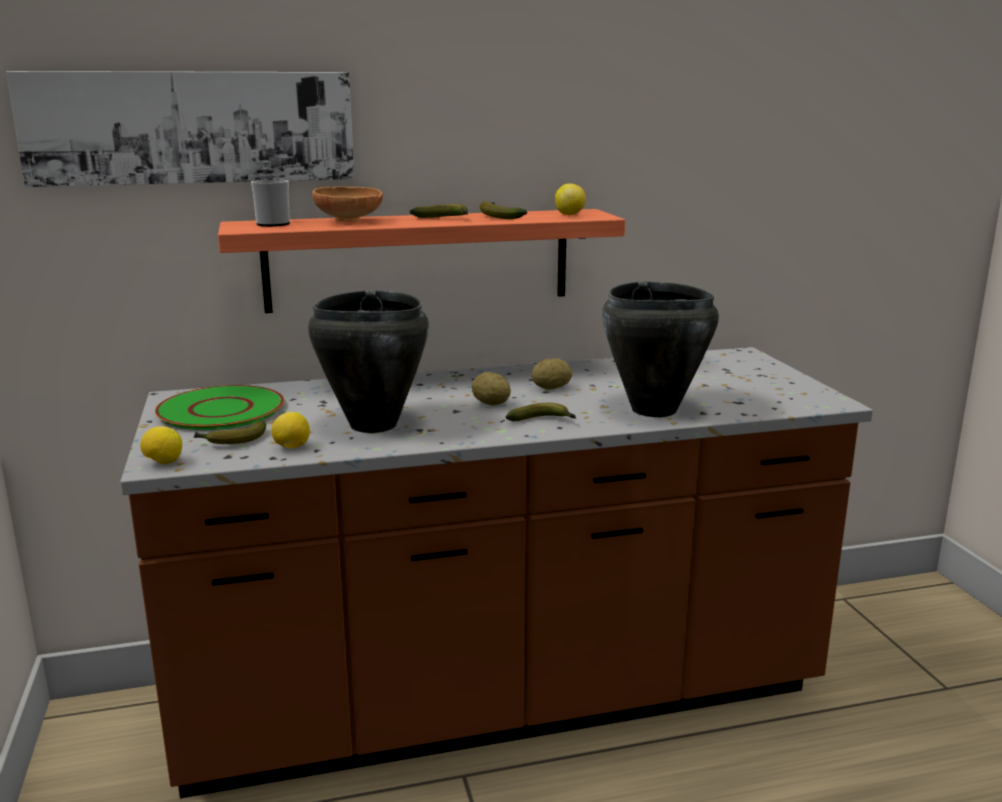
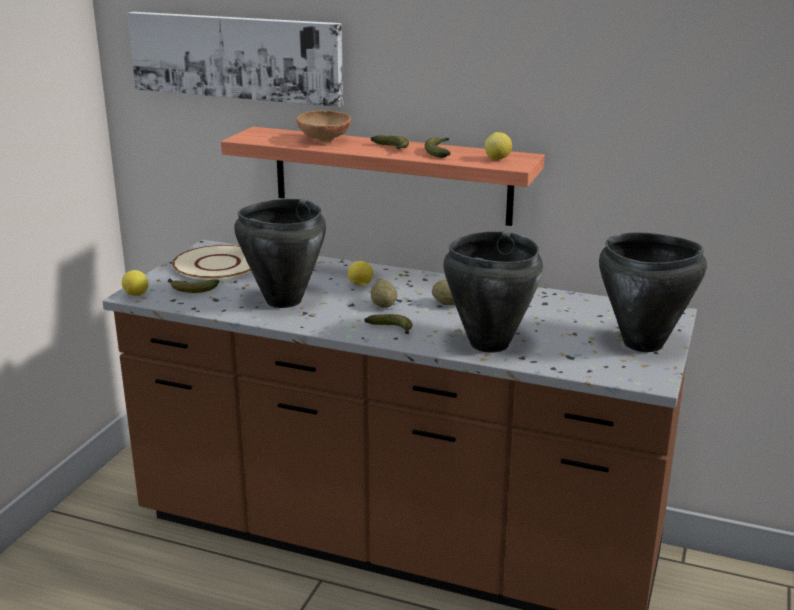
camera: 35 degrees right, 5 degrees up
green plate [155,385,284,430] -> beige plate [172,245,252,280]
mug [251,180,290,227] -> none
lemon [271,412,310,448] -> lemon moved to [348,261,373,286]
none -> black cooking pot [599,233,707,352]

